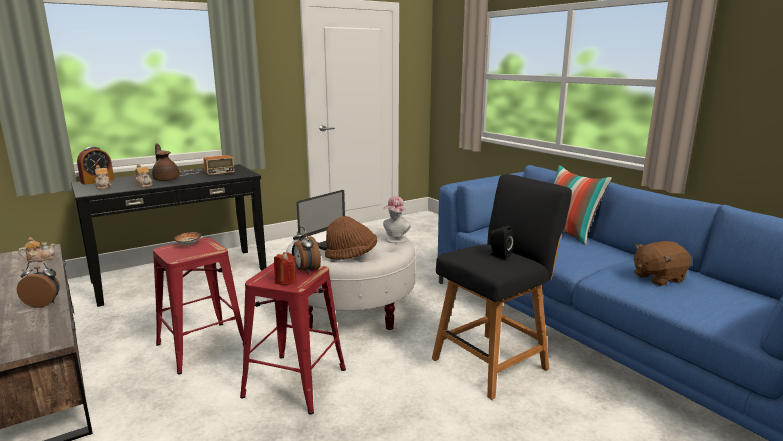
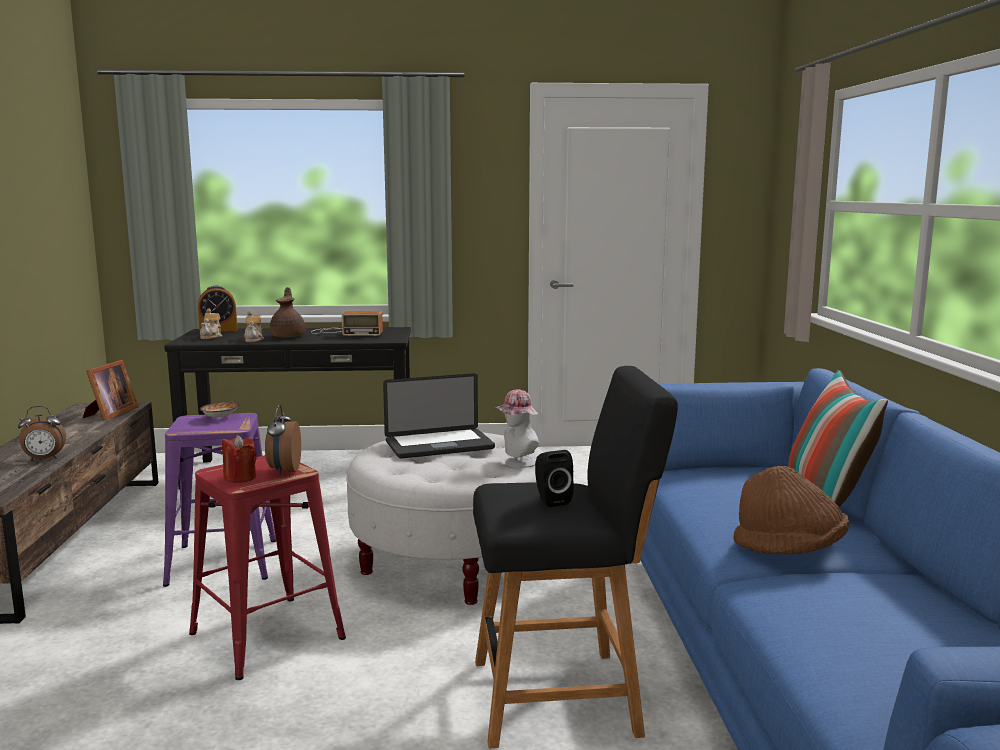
camera: 30 degrees right, 5 degrees down
alarm clock [17,260,60,308] -> alarm clock turned 135 degrees clockwise [18,406,66,461]
teapot [18,237,55,262] -> picture frame [83,360,139,421]
red stool [153,238,244,375] -> purple stool [163,413,276,587]
brown hat [325,216,377,260] -> brown hat moved to [733,466,849,555]
brown plush toy [634,241,691,286] -> none

